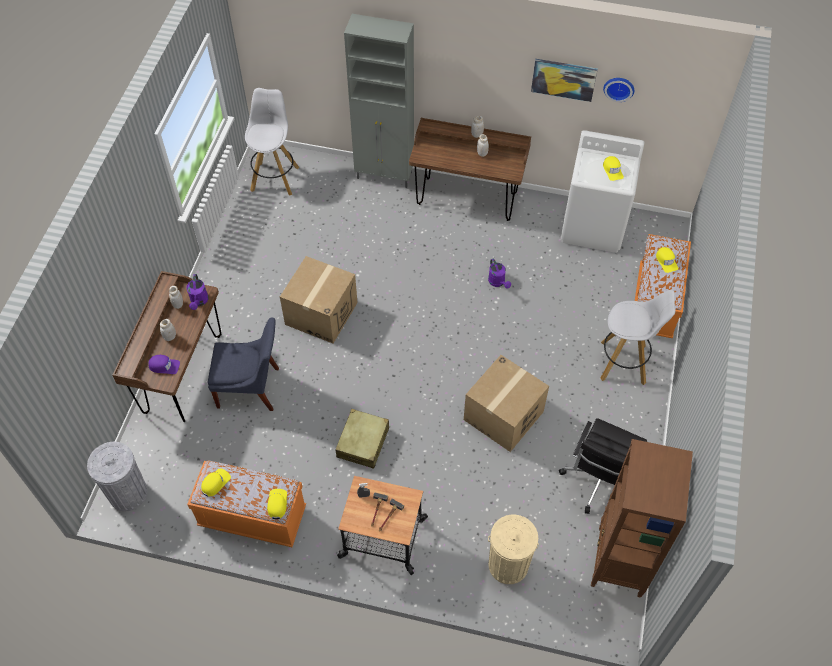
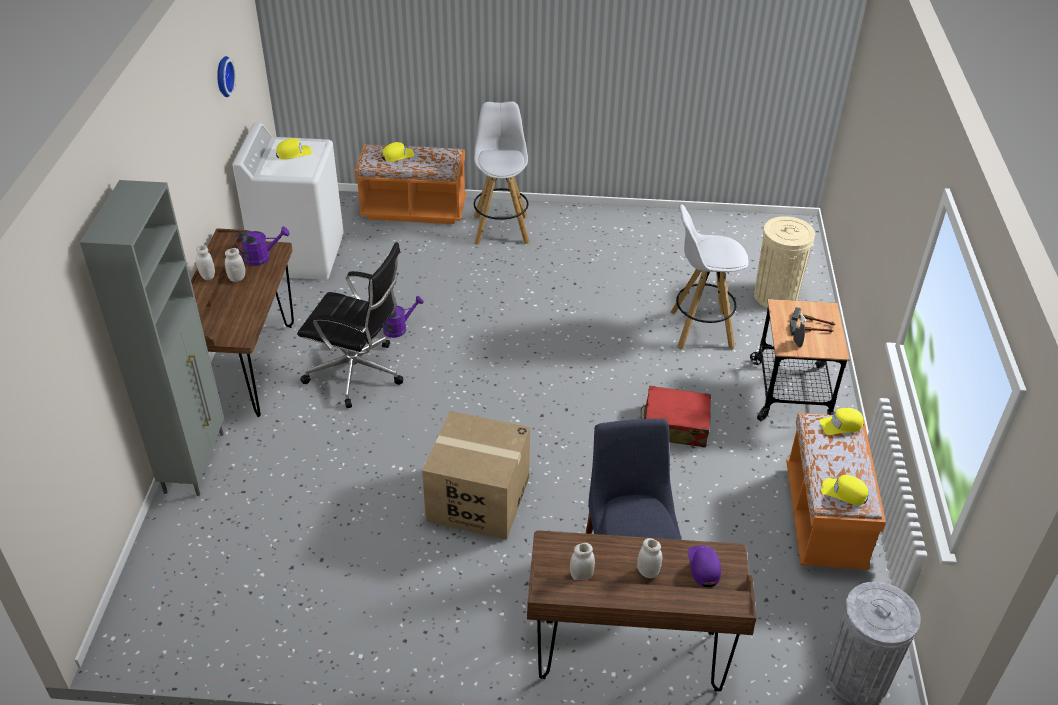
camera: 100 degrees left, 15 degrees down
purple watering can [186,274,209,310] -> purple watering can moved to [234,227,290,266]
white stool [245,88,299,196] -> white stool moved to [671,204,749,350]
beige suitcase [335,409,389,469] -> red suitcase [641,385,711,448]
cardboard box [464,355,549,452] -> none
picture [531,59,598,102] -> none
black office chair [559,418,647,514] -> black office chair moved to [297,242,403,408]
brown bookcase [591,439,693,598] -> none

